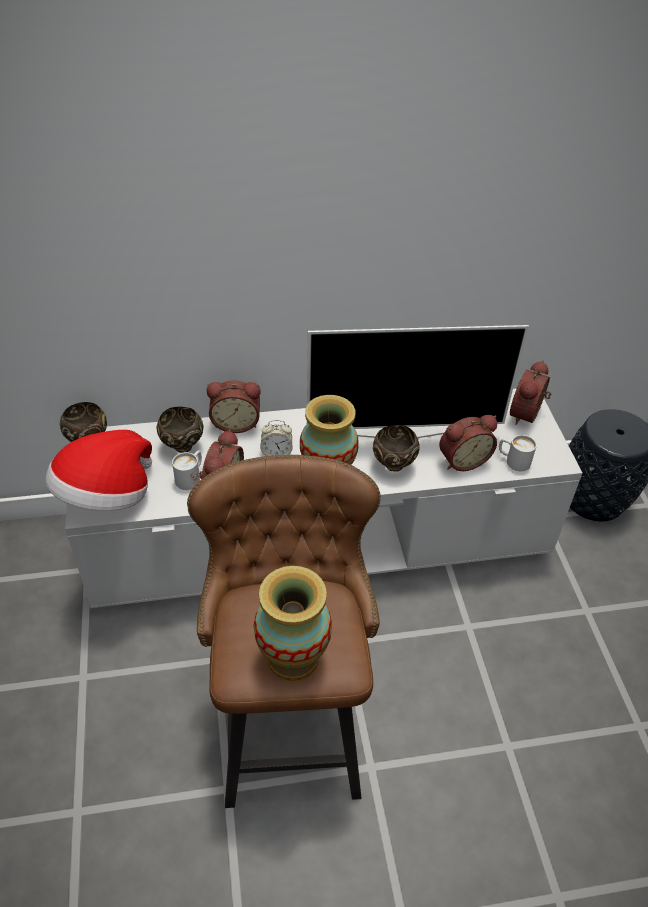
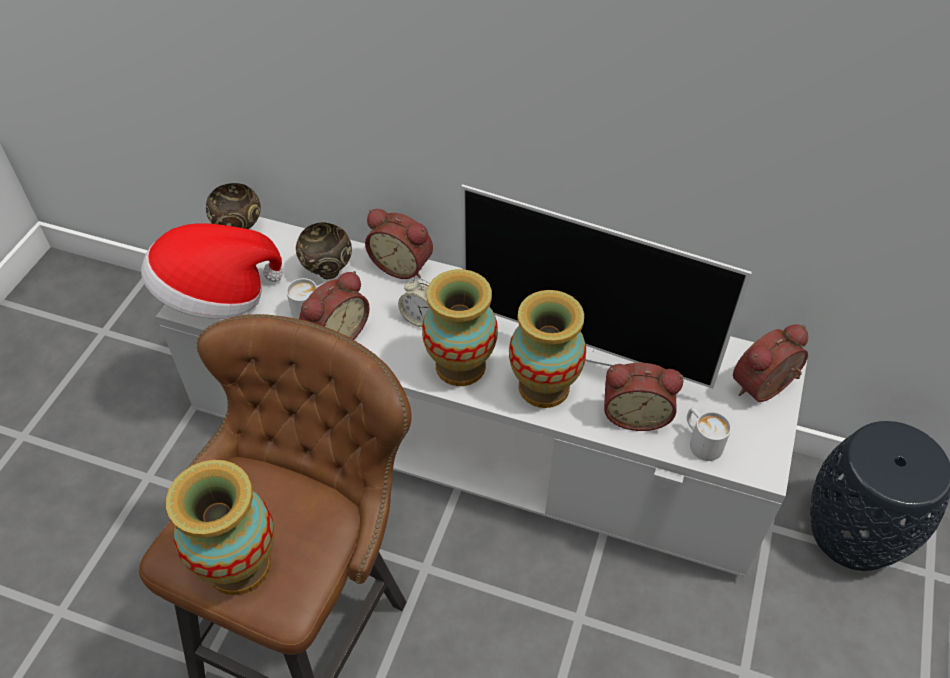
camera: 30 degrees right, 5 degrees up
brown bowl [373,425,420,472] -> vase [509,290,586,408]

